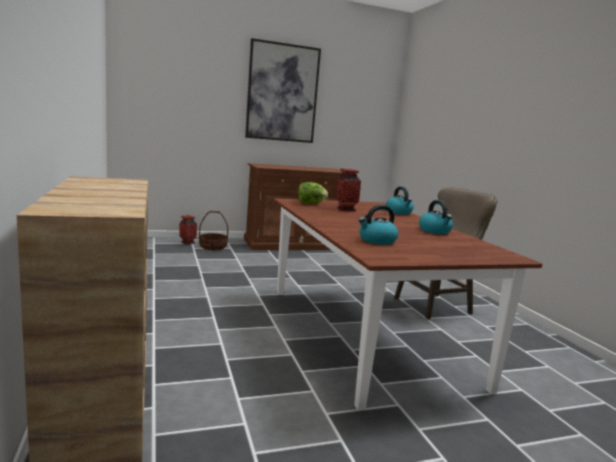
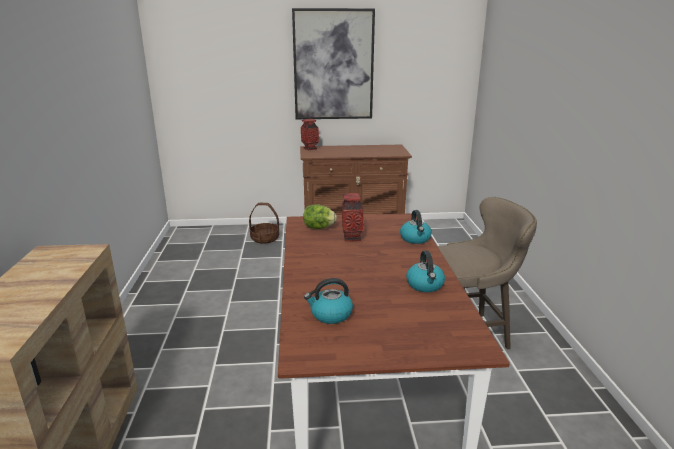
camera: 15 degrees right, 10 degrees up
vase [179,215,197,245] -> vase moved to [301,119,319,150]

